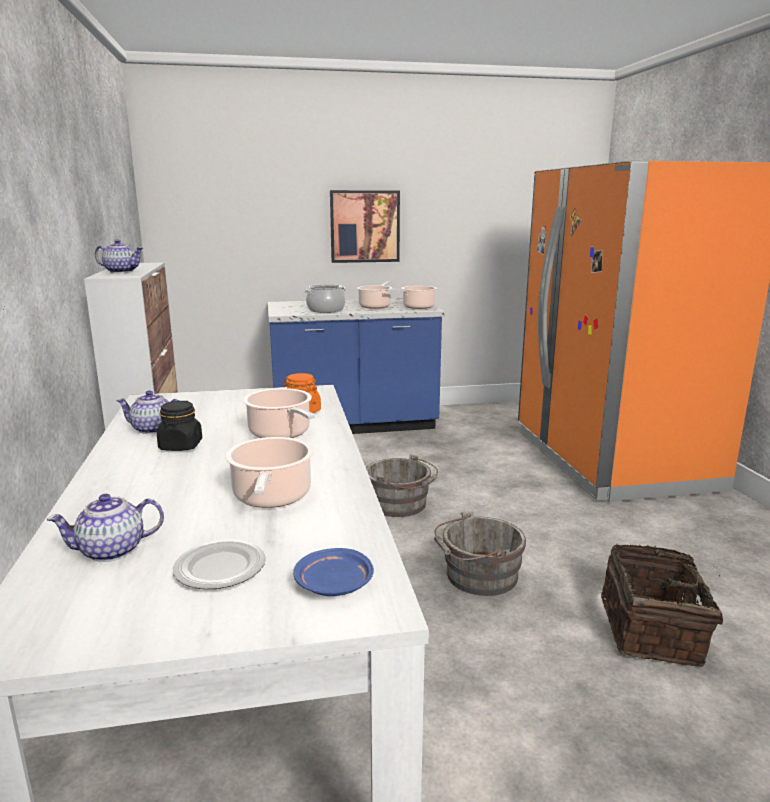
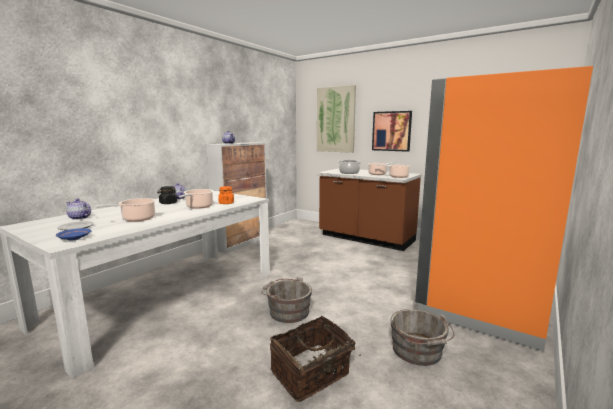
camera: 45 degrees right, 5 degrees down
blue counter [268,298,445,434] -> brown counter [318,169,422,251]
grey bucket [366,454,438,517] -> grey bucket moved to [390,309,454,366]
none -> picture [317,85,356,153]

